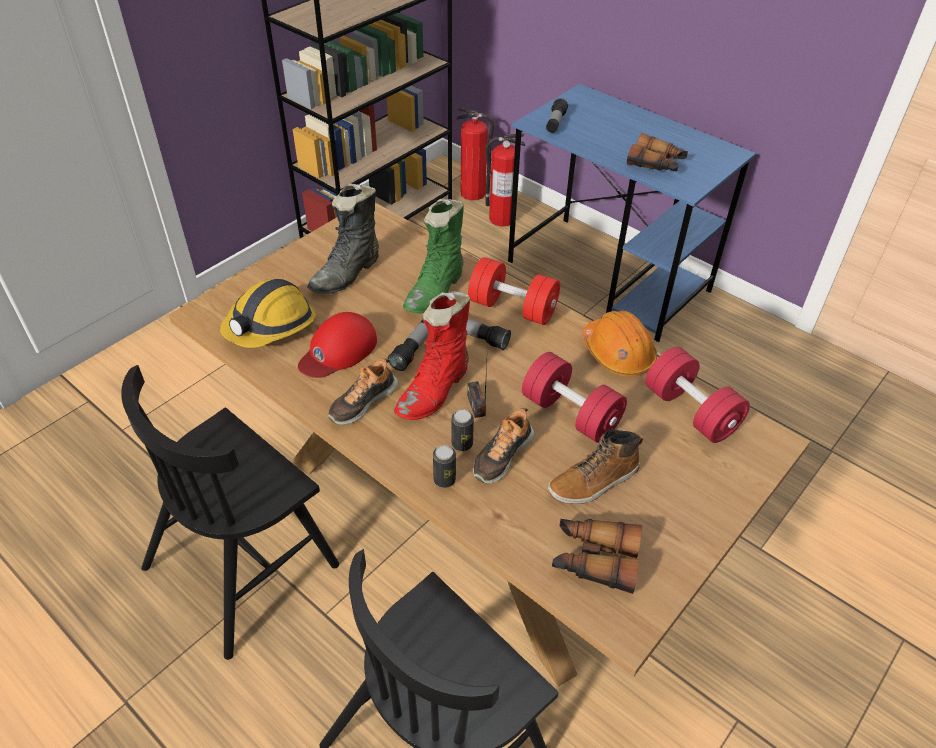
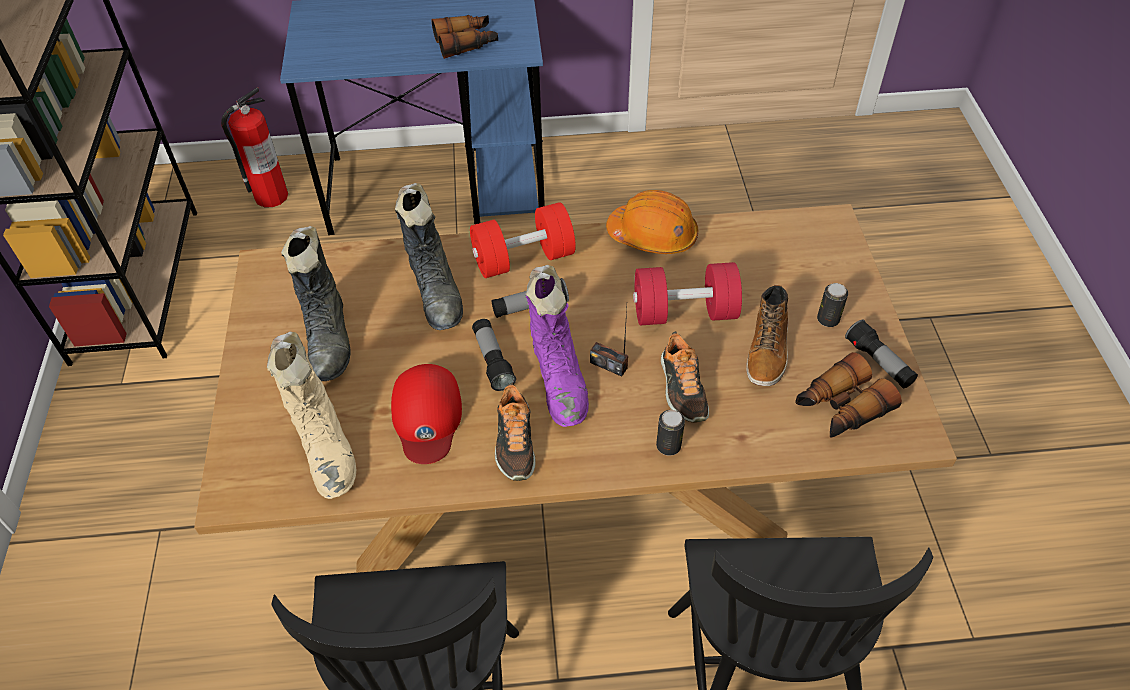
camera: 45 degrees left, 5 degrees up
hard hat [220,279,316,348] -> beige boot [267,332,356,499]
red boot [394,291,470,420] -> purple boot [526,265,589,427]
green boot [403,199,464,314] -> black boot [395,183,463,330]
can [452,409,474,451] -> can moved to [817,283,848,327]
fire extinguisher [456,107,494,201] -> none
flashlight [546,98,568,133] -> flashlight moved to [845,320,918,388]
red dumbbell [645,347,750,443] -> none

